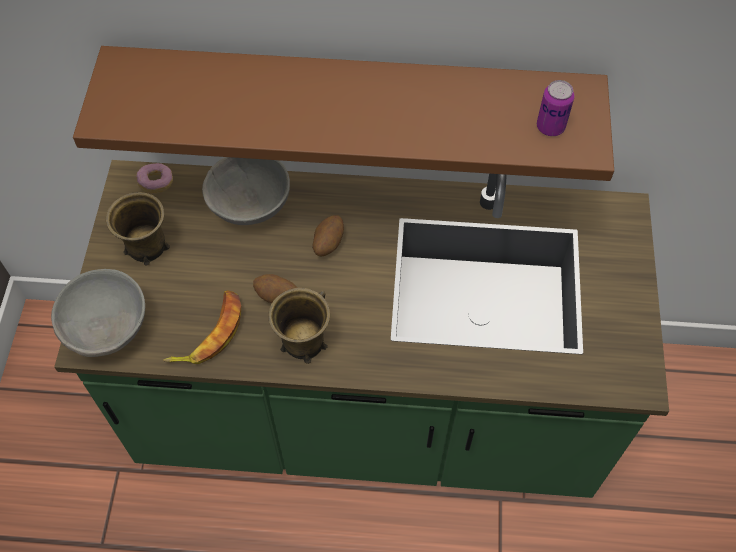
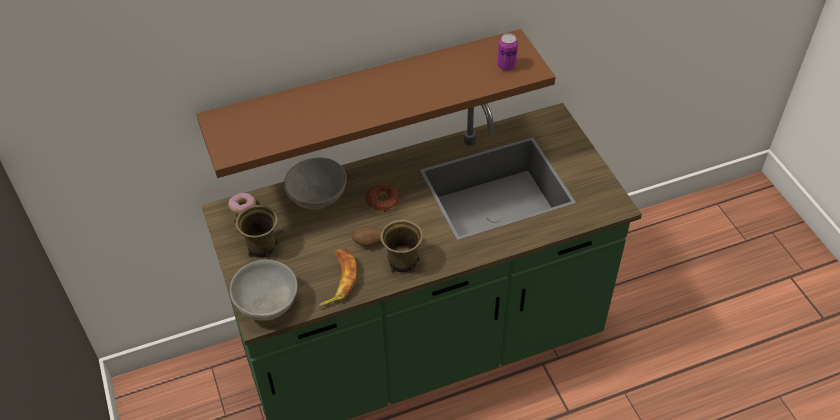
camera: 25 degrees left, 10 degrees down
potato [312,215,344,256] -> donut [365,184,400,212]

